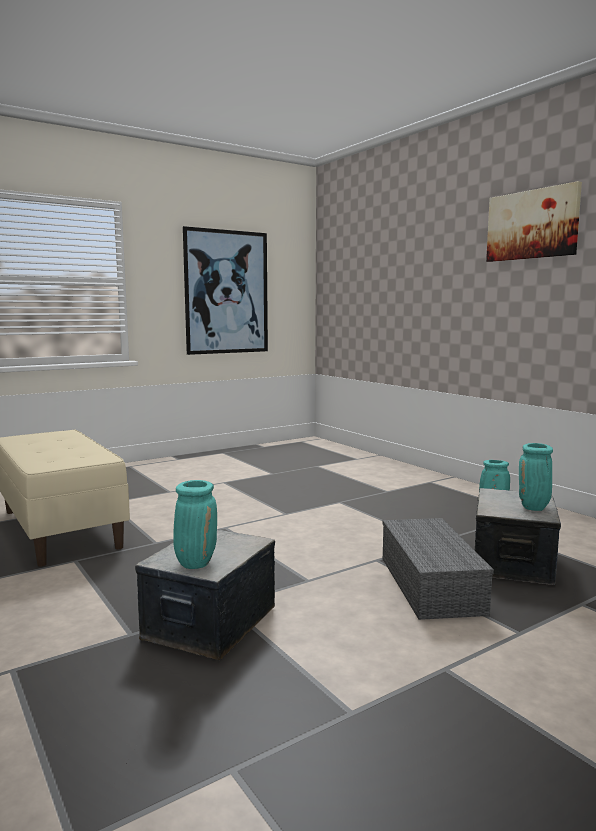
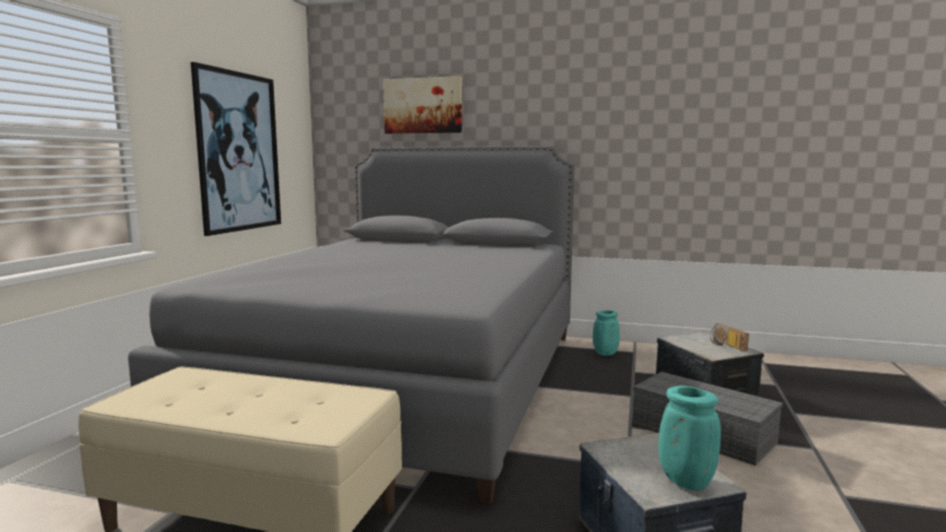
camera: 40 degrees left, 0 degrees up
picture [486,181,582,262] -> picture moved to [383,76,462,134]
turquoise vase [519,443,553,511] -> radio [710,323,749,352]
none -> grey bed [128,146,575,504]

